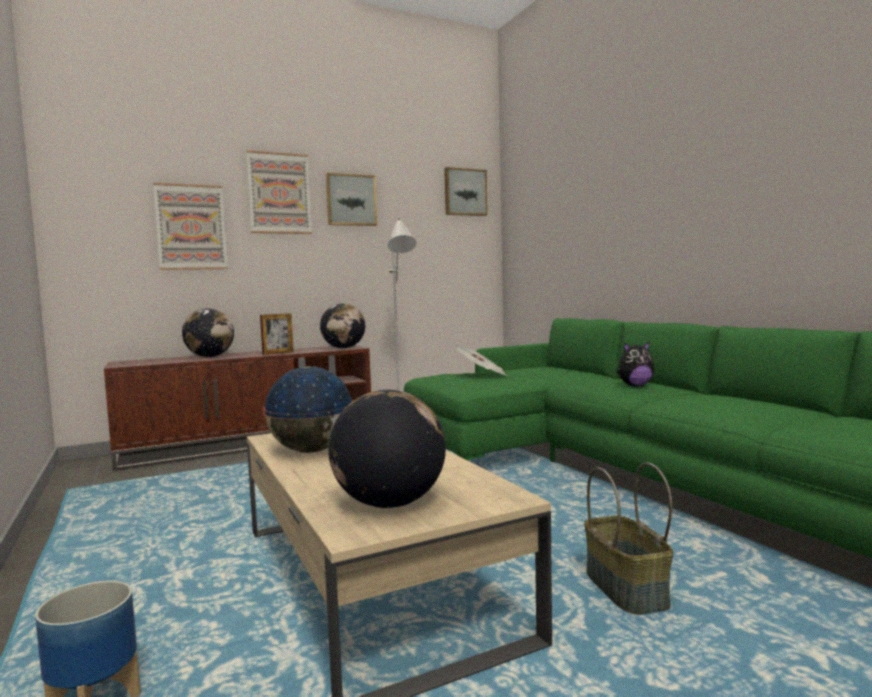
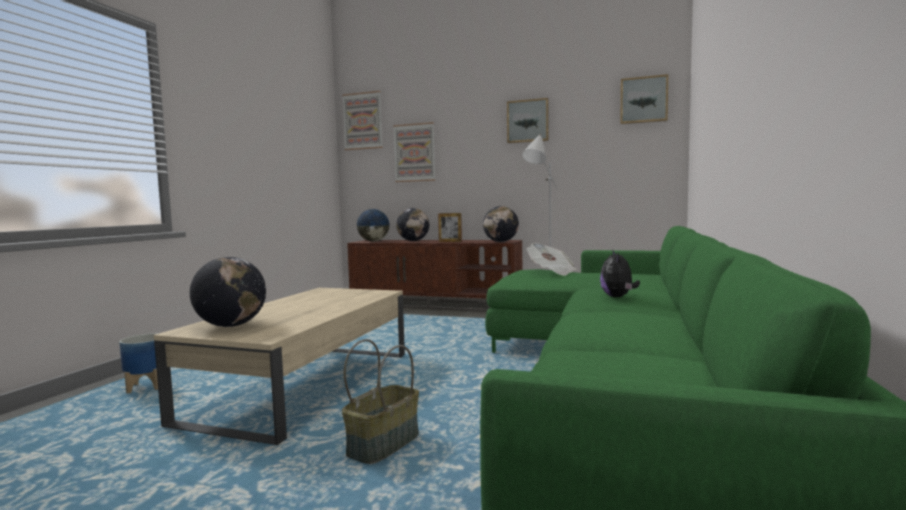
camera: 45 degrees right, 0 degrees up
picture [246,150,312,234] -> picture moved to [342,91,383,150]
globe [263,366,353,453] -> globe moved to [357,209,389,241]
plush toy [617,342,655,386] -> plush toy turned 60 degrees clockwise [600,249,640,297]

